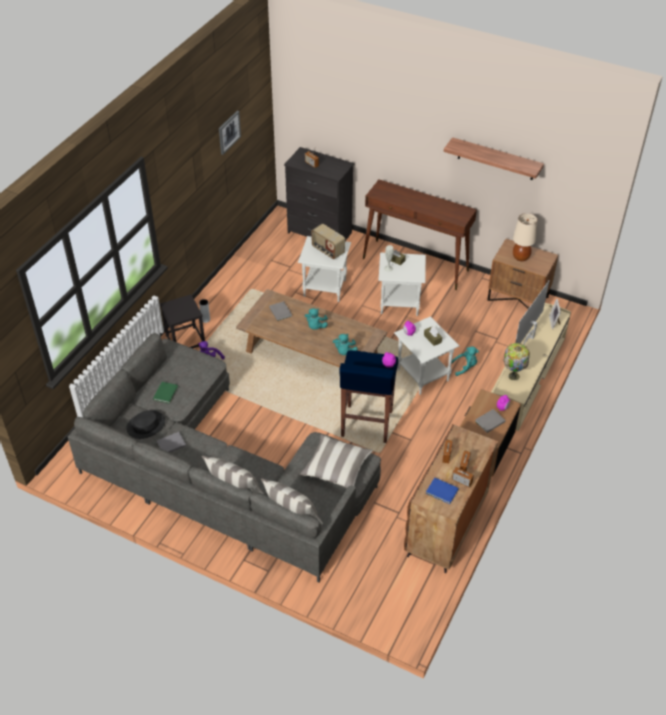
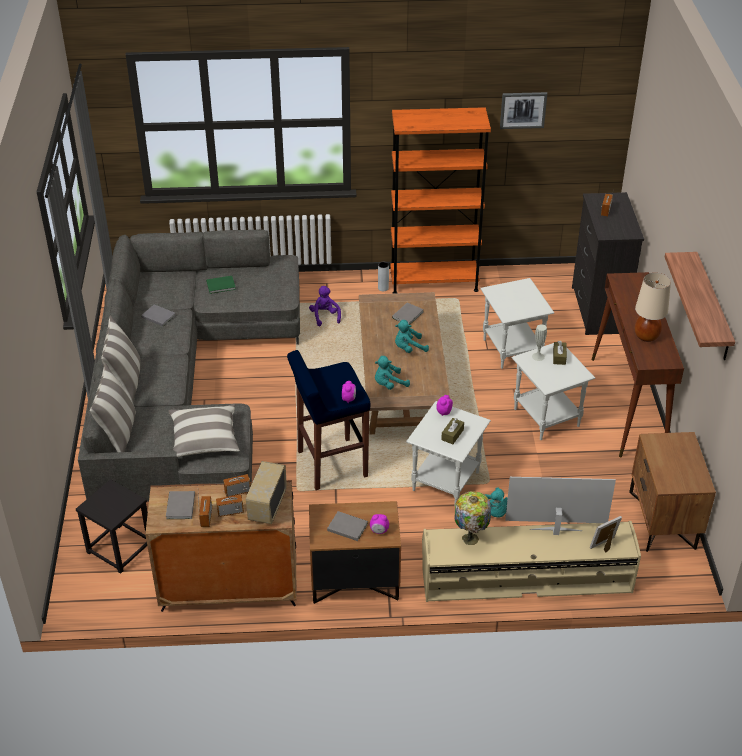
camera: 60 degrees right, 5 degrees down
black hat [126,410,165,439] -> none
black stool [160,294,205,348] -> black stool moved to [76,479,148,574]
radio [311,224,345,259] -> radio moved to [246,461,287,524]
blue book [426,478,459,504] -> grey book [166,491,195,519]
beige table lamp [513,213,537,261] -> beige table lamp moved to [635,273,671,342]
none -> orange bookcase [390,107,491,294]

